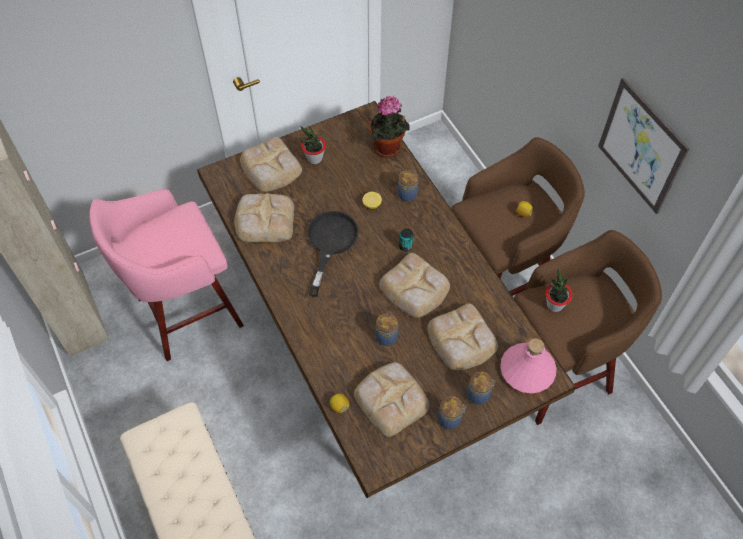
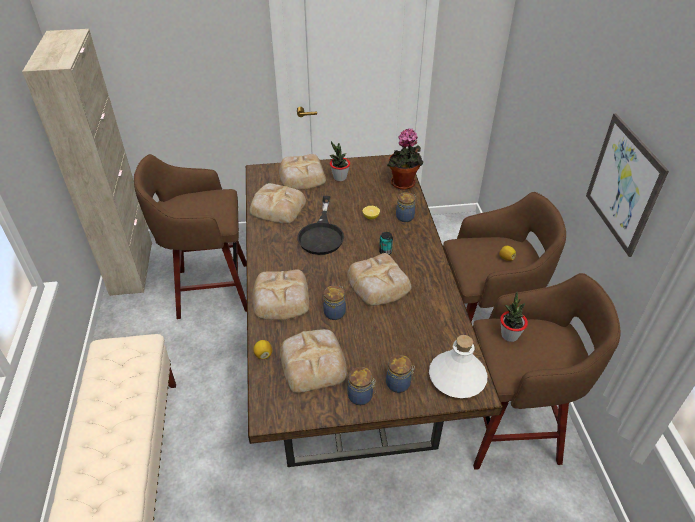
camera: 20 degrees right, 15 degrees down
pink stool [89,189,244,361] -> brown stool [134,154,247,319]
black frying pan [307,211,359,297] -> black frying pan turned 150 degrees clockwise [297,196,344,255]
bread [428,303,498,371] -> bread moved to [252,269,309,320]
pink bottle [500,338,556,393] -> white bottle [429,335,487,398]

